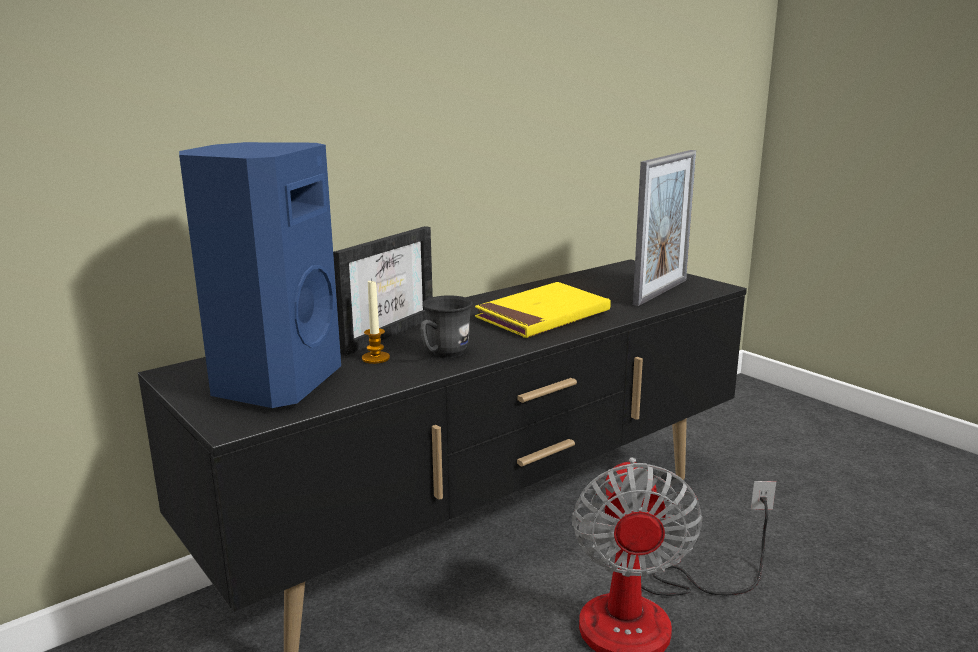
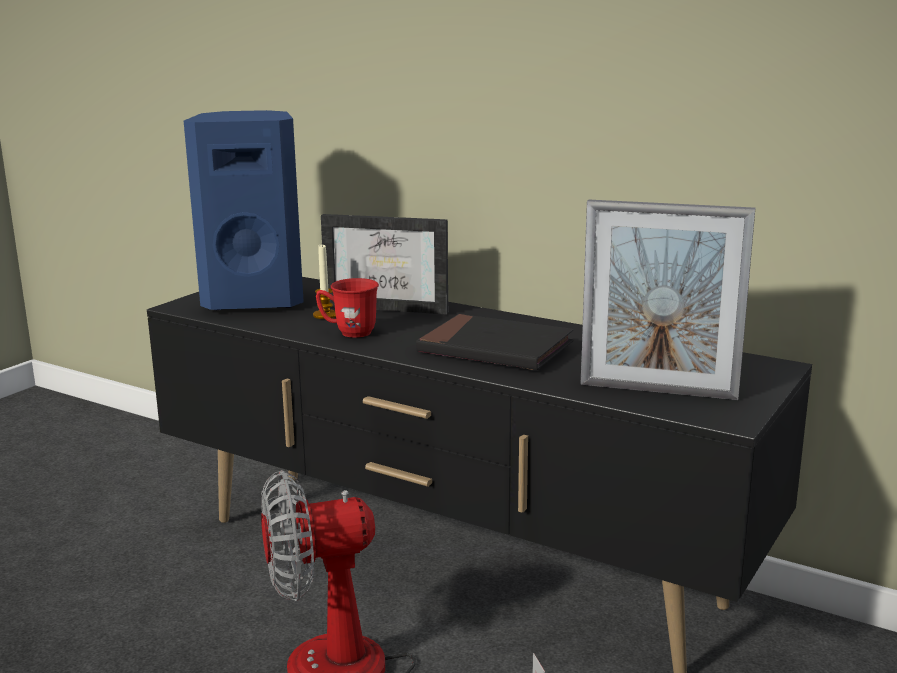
camera: 70 degrees right, 0 degrees up
grey mug [420,295,473,358] -> red mug [316,278,379,338]
yellow book [475,282,611,338] -> black book [416,314,574,370]

